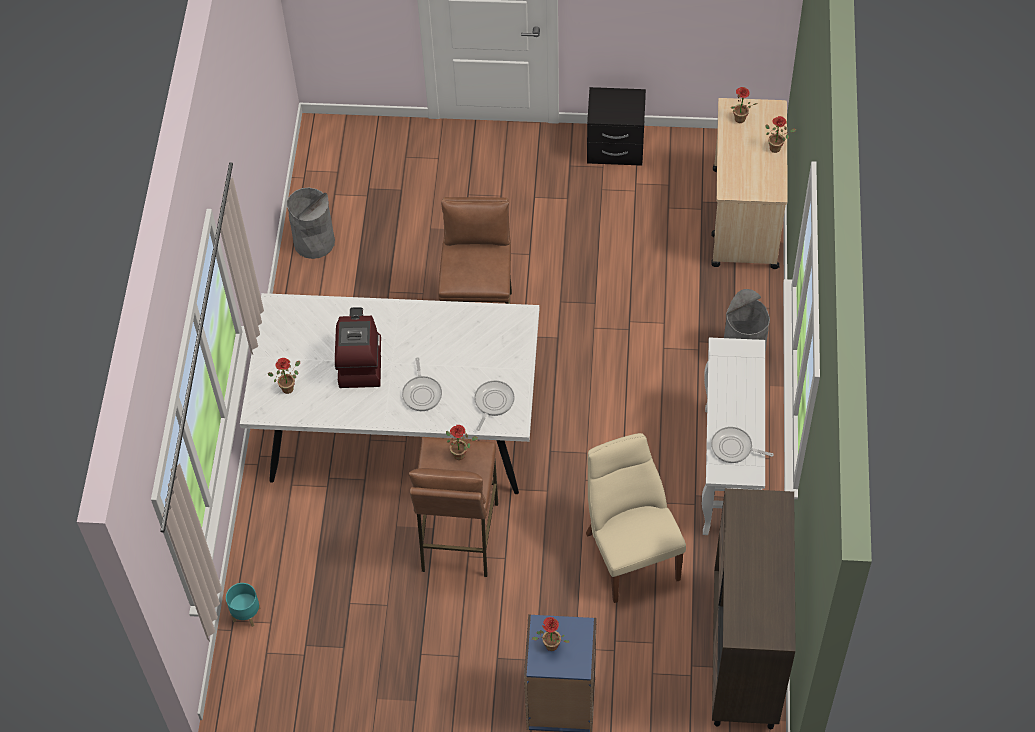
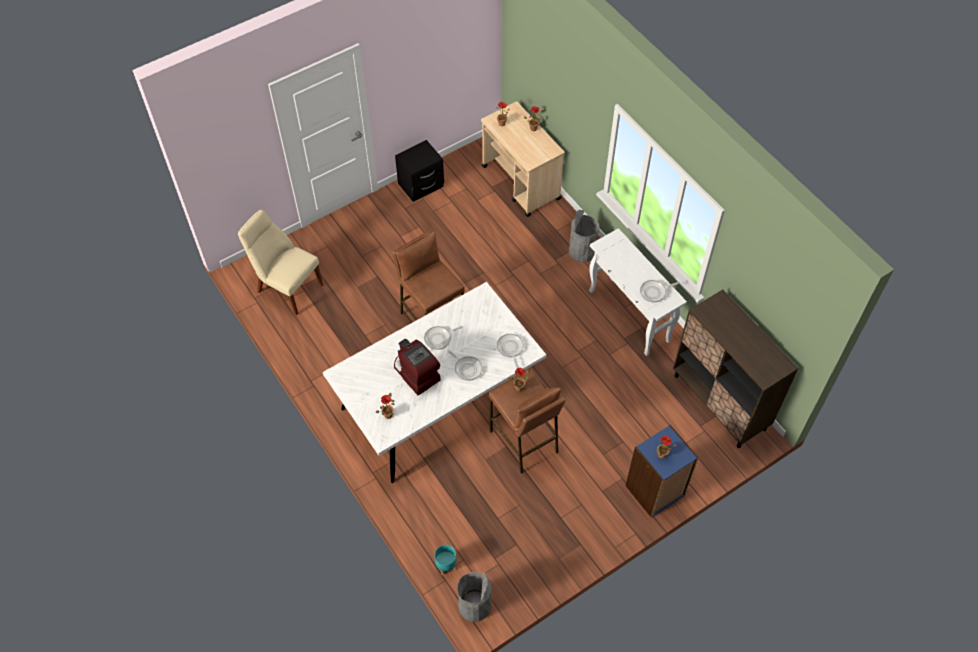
camera: 40 degrees left, 0 degrees up
grey trash can [287,188,335,259] -> grey trash can moved to [457,572,492,622]
beige chair [586,433,686,603] -> beige chair moved to [238,210,323,315]
none -> frying pan [424,326,463,350]

